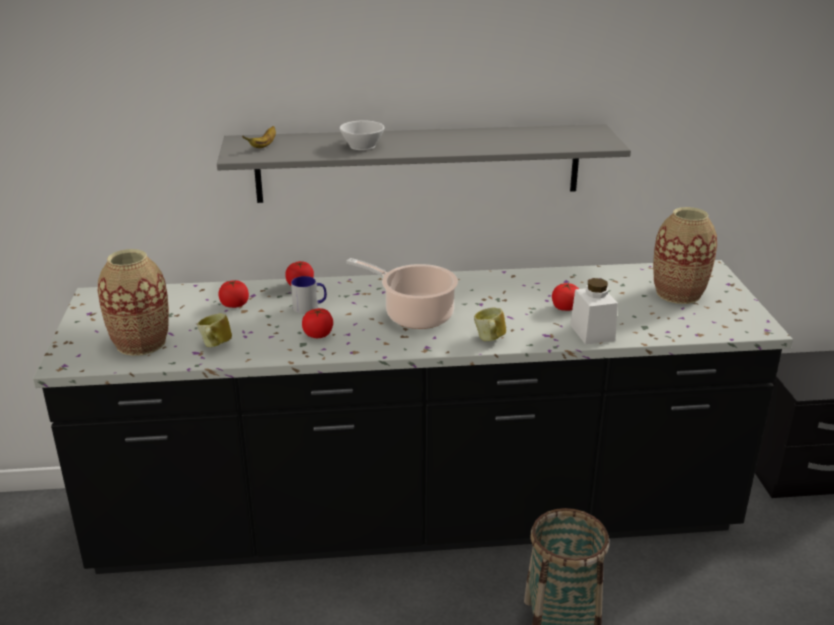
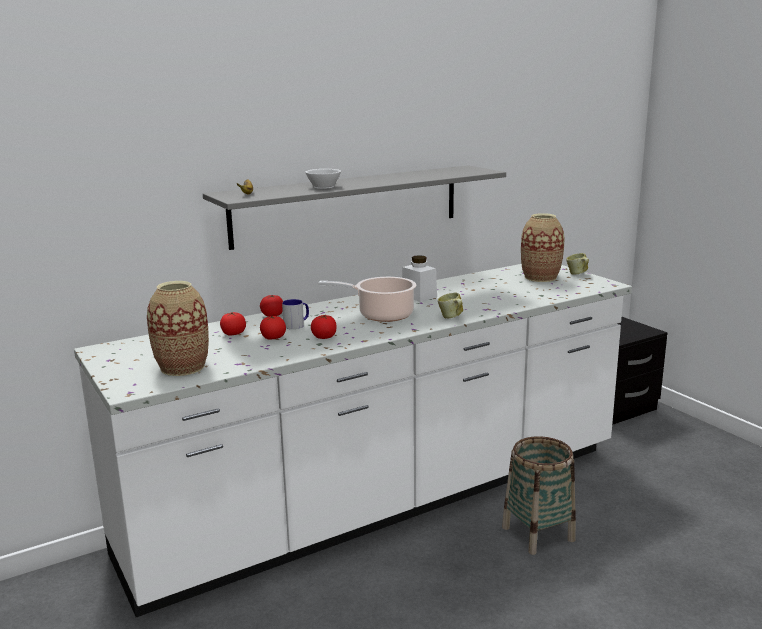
camera: 25 degrees left, 10 degrees down
black counter [33,260,793,574] -> white counter [74,264,632,617]
mug [197,313,232,347] -> mug moved to [566,253,589,275]
tomato [552,283,579,311] -> tomato moved to [260,316,286,340]
white jar [570,278,618,345] -> white jar moved to [402,255,437,302]

